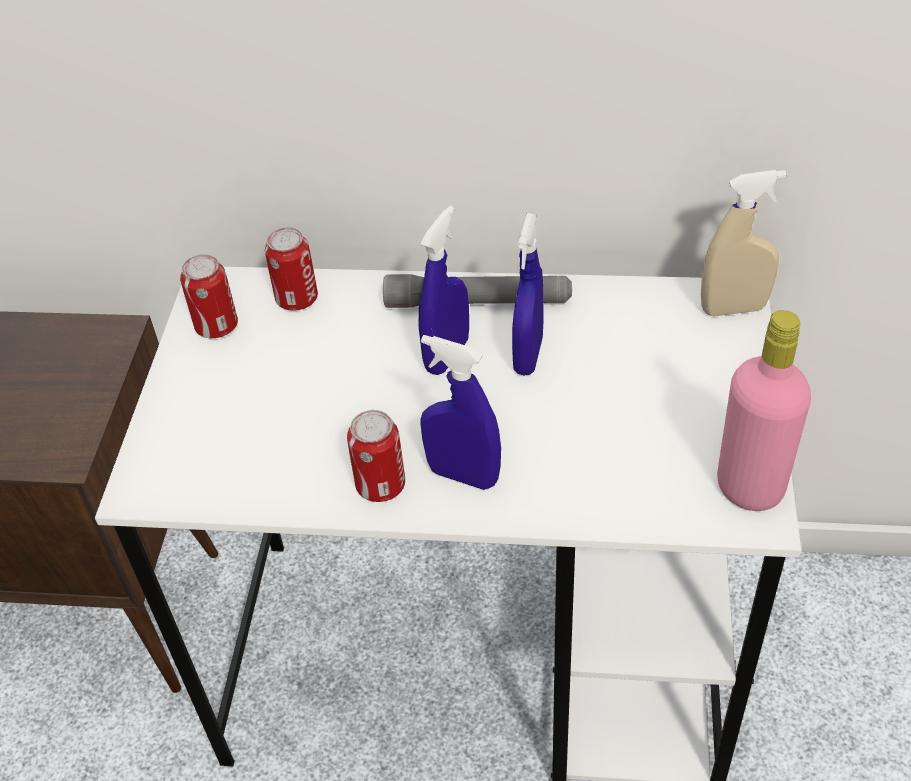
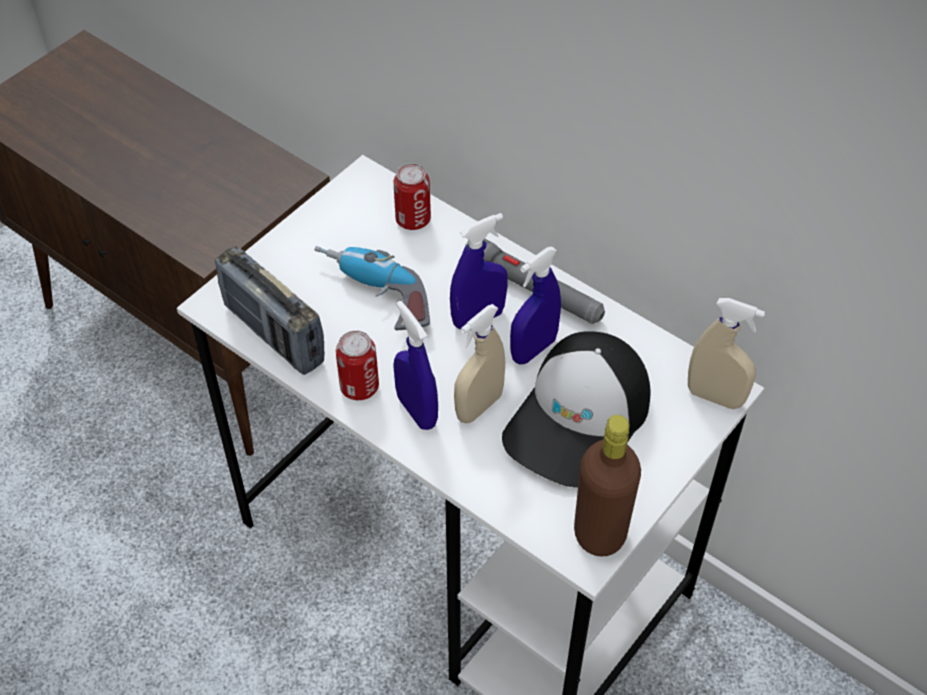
camera: 30 degrees right, 5 degrees up
can [180,254,238,338] -> none
pink bottle [717,310,811,511] -> brown bottle [574,415,641,557]
none -> radio [215,246,325,375]
none -> power drill [315,246,430,330]
none -> beige spray bottle [454,304,505,423]
none -> cap [502,331,650,488]

